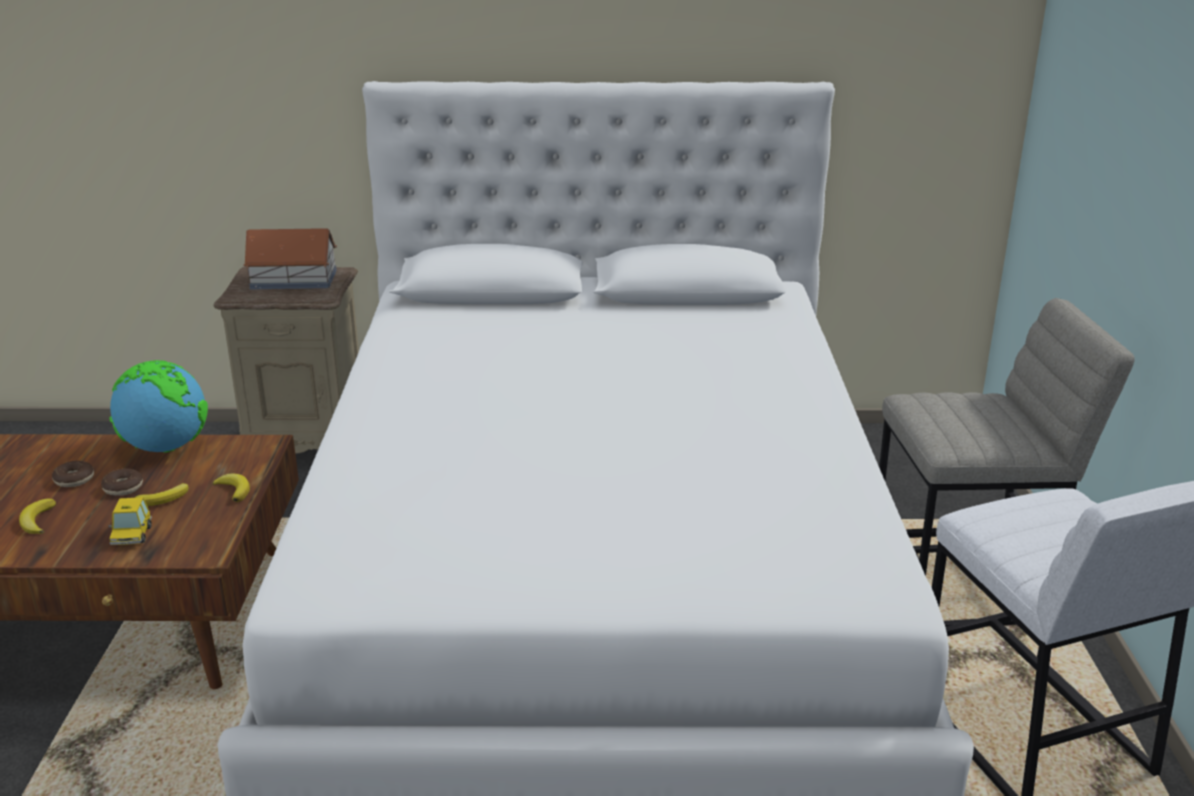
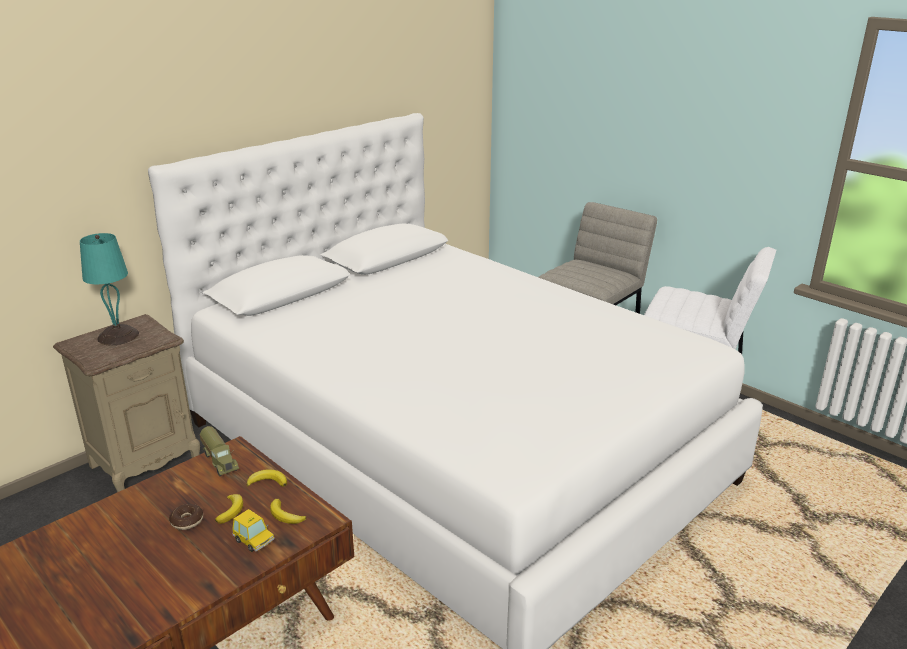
camera: 45 degrees left, 0 degrees up
banana [19,499,56,534] -> banana moved to [270,499,306,524]
donut [52,461,94,487] -> none
globe [109,360,208,453] -> none
toy house [243,228,337,289] -> turquoise table lamp [80,233,139,345]
none -> toy truck [200,426,239,476]

